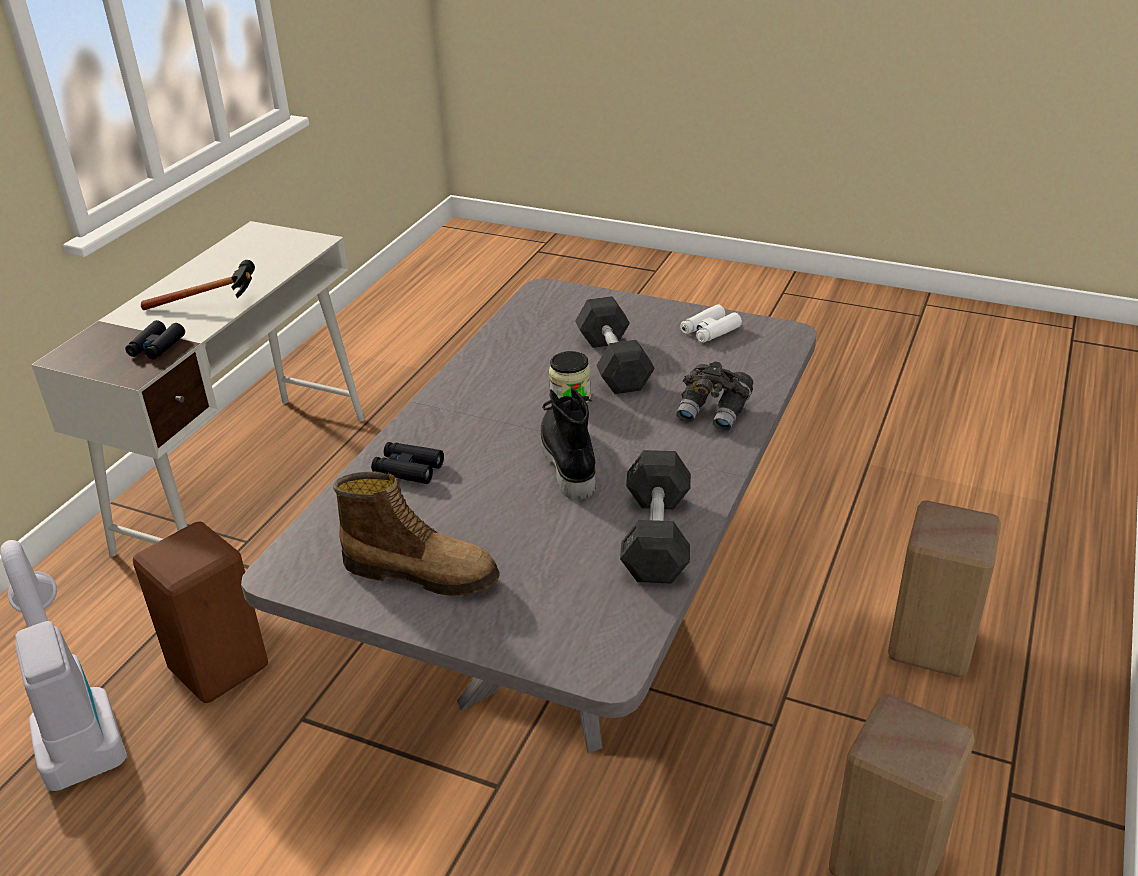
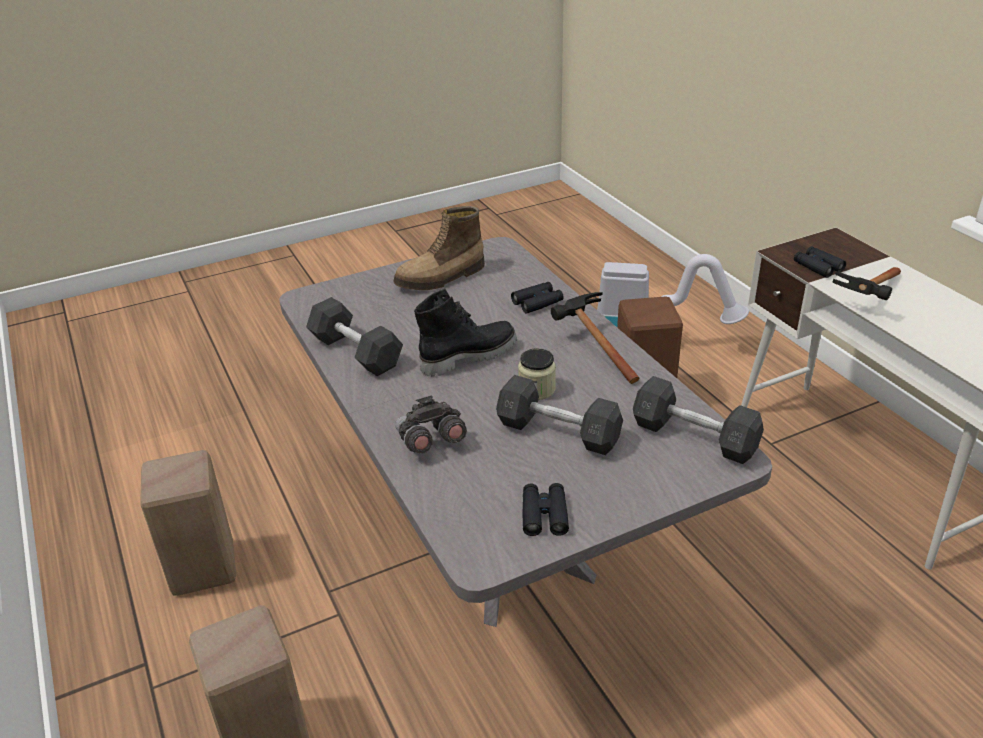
camera: 130 degrees right, 0 degrees up
black boot [541,388,595,500] -> black boot turned 60 degrees counterclockwise [414,289,517,376]
white binoculars [680,304,742,343] -> black binoculars [522,483,569,536]
none -> hammer [551,292,639,384]
none -> grey dumbbell [633,376,764,464]

